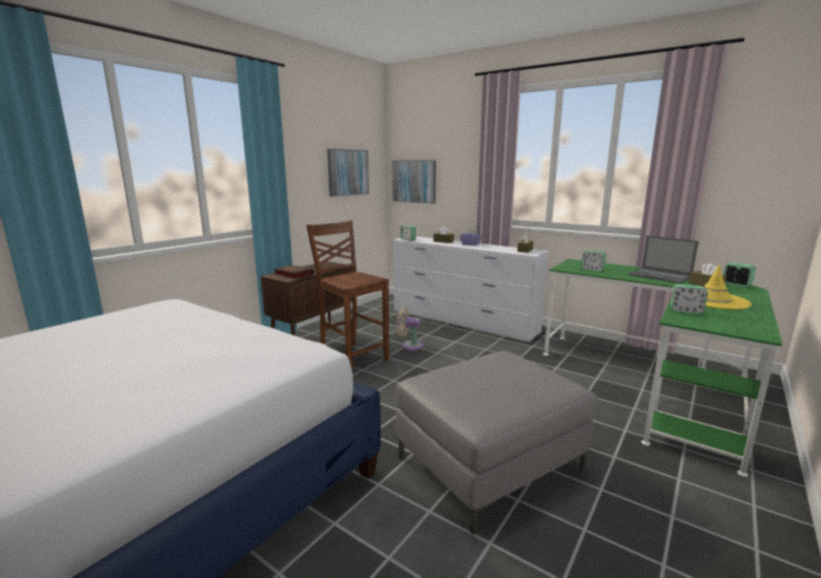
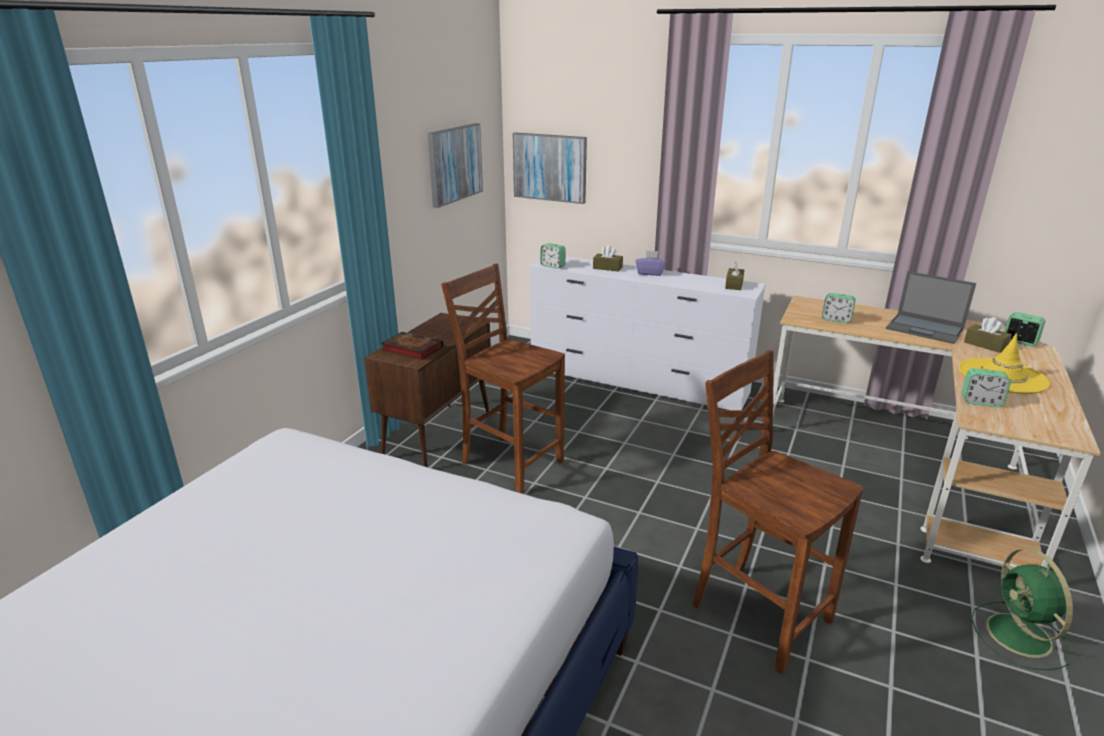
camera: 10 degrees left, 10 degrees up
grey ottoman [395,351,597,535] -> brown chair [692,350,863,674]
beige fan [396,307,423,350] -> none
green desk [543,259,782,477] -> beige desk [773,295,1101,568]
none -> green fan [971,548,1074,670]

